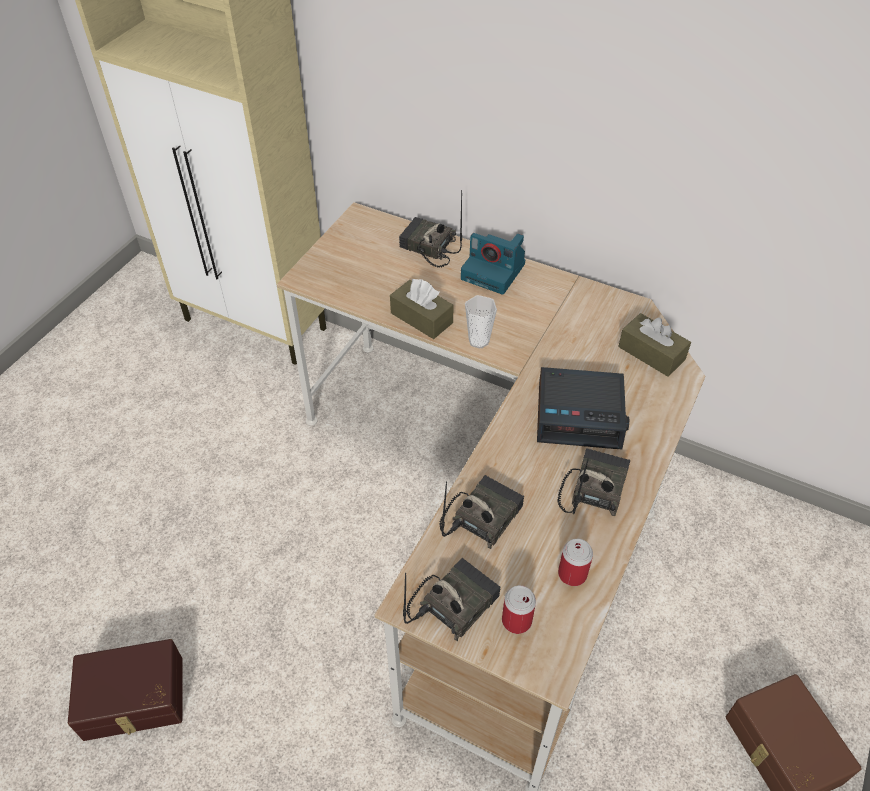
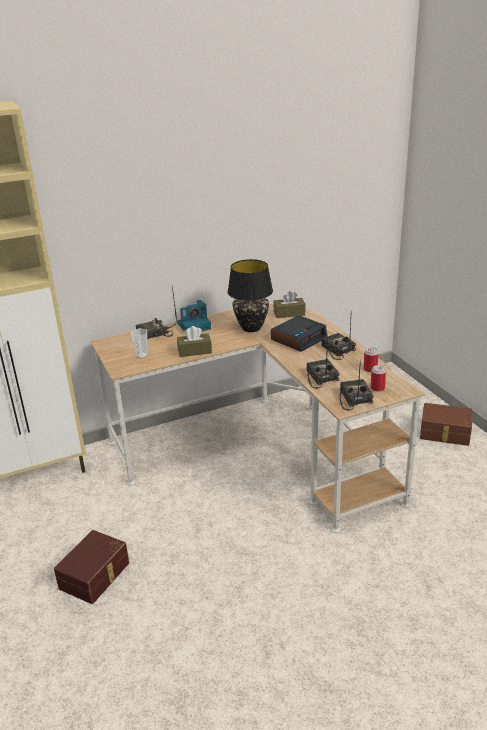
camera: 50 degrees left, 20 degrees down
brown storage box [68,639,183,741] -> brown storage box moved to [54,530,129,604]
cup [465,295,497,349] -> cup moved to [130,328,147,358]
none -> black table lamp [227,259,273,332]

